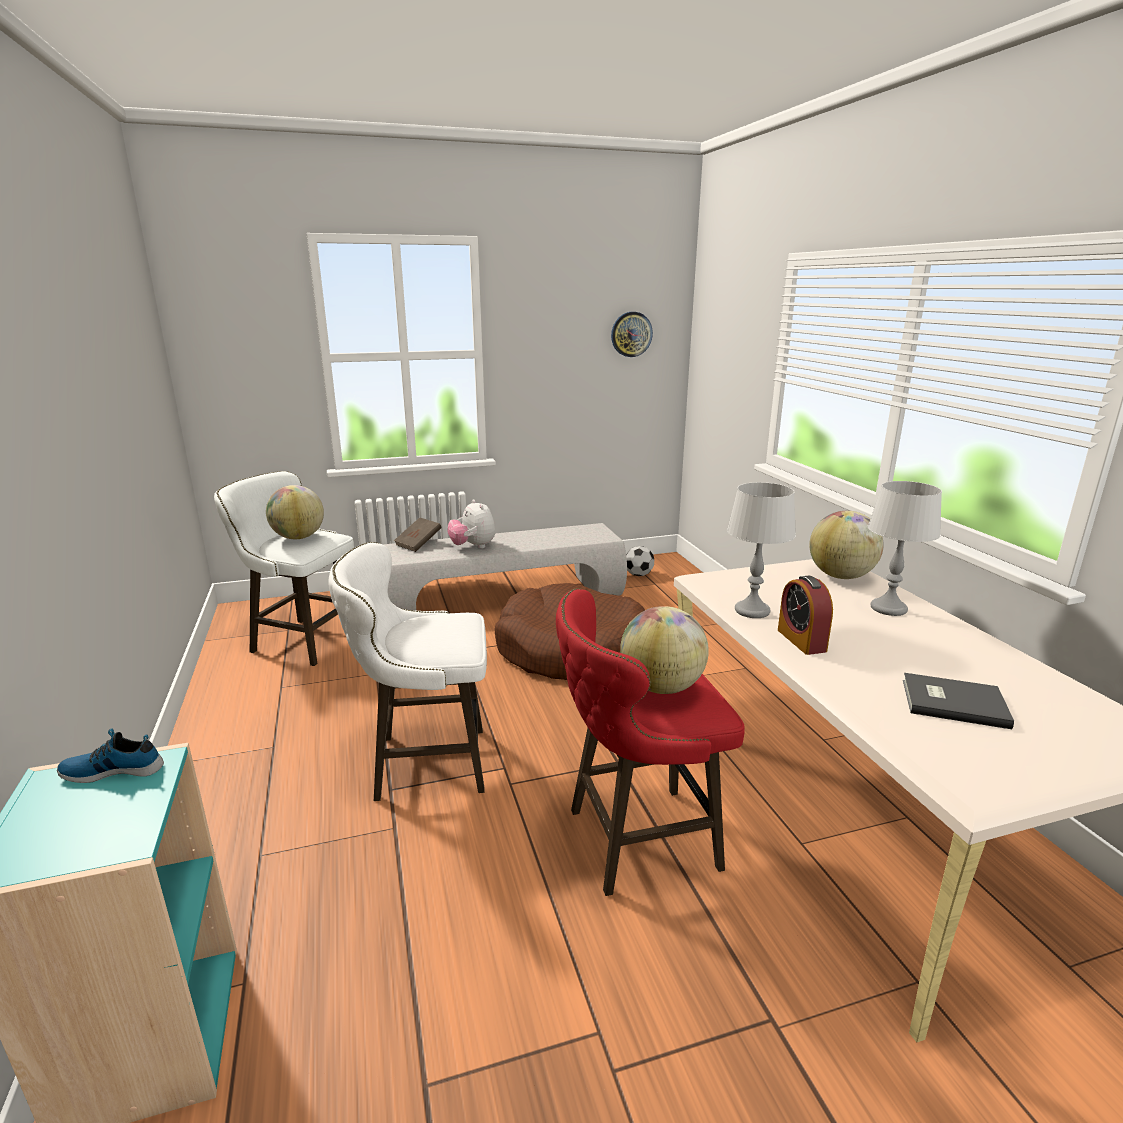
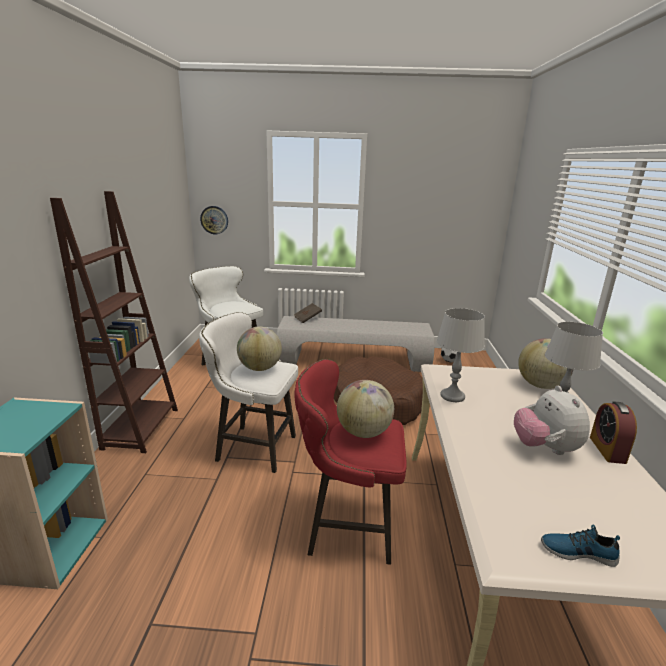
camera: 20 degrees right, 0 degrees up
shoe [57,728,164,783] -> shoe moved to [541,525,620,567]
globe [266,485,324,539] -> globe moved to [237,327,282,371]
plush toy [448,499,495,549] -> plush toy moved to [514,386,590,455]
wall clock [611,312,653,357] -> wall clock moved to [200,206,228,234]
alarm clock [778,576,833,655] -> alarm clock moved to [590,401,637,464]
grey book [903,673,1014,729] -> none
none -> brown bookcase [50,191,178,453]

